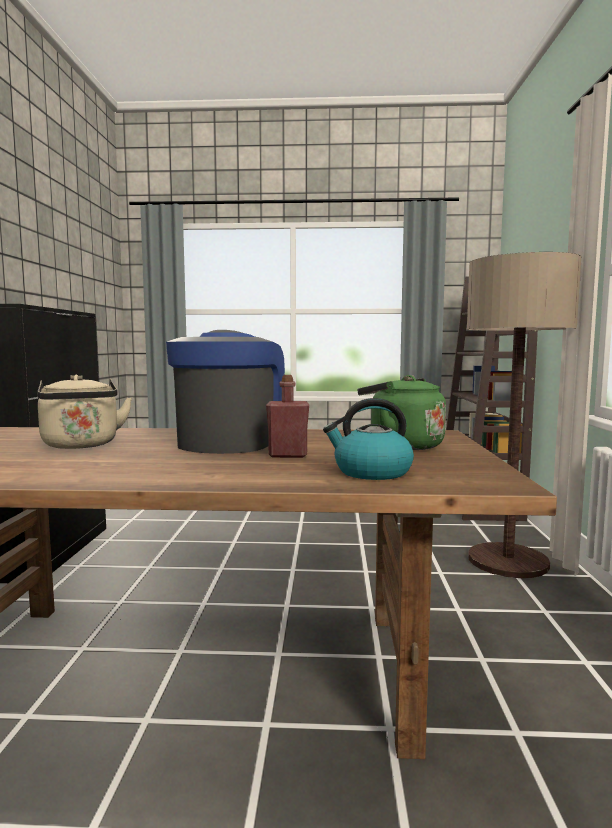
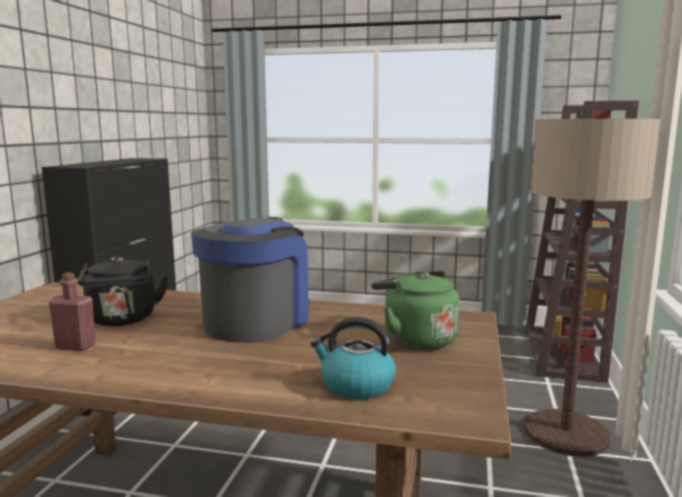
camera: 10 degrees right, 5 degrees up
beige kettle [38,375,132,449] -> black kettle [78,257,169,326]
red bottle [266,375,309,458] -> red bottle moved to [49,272,96,351]

